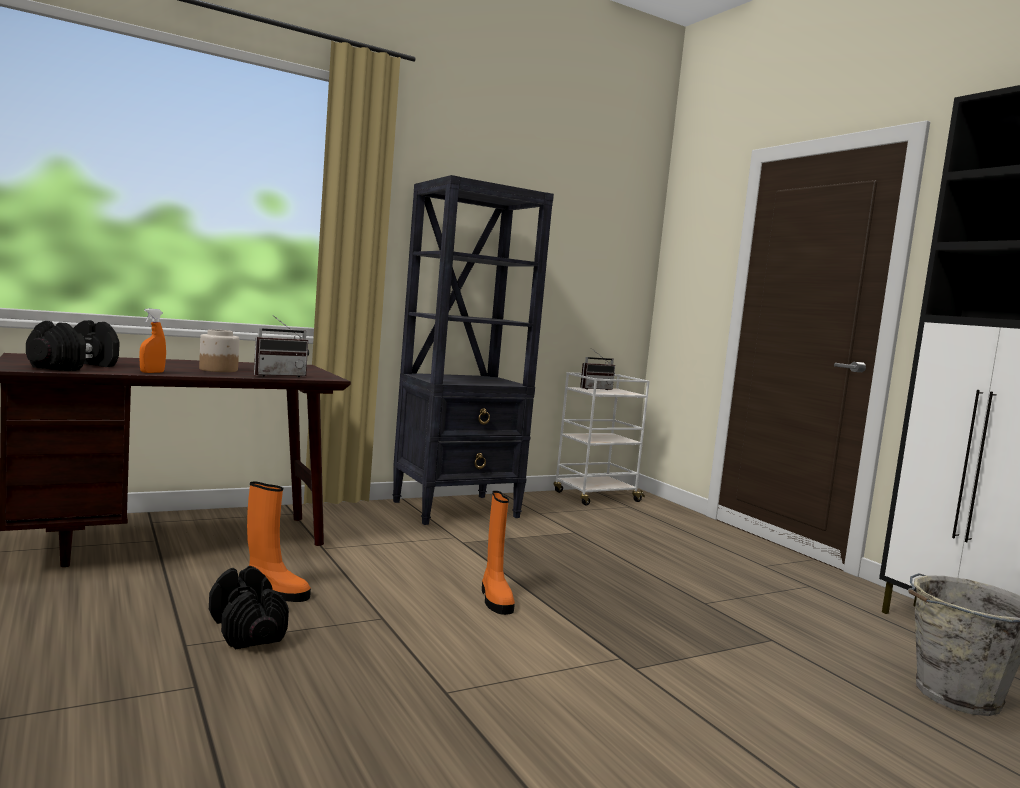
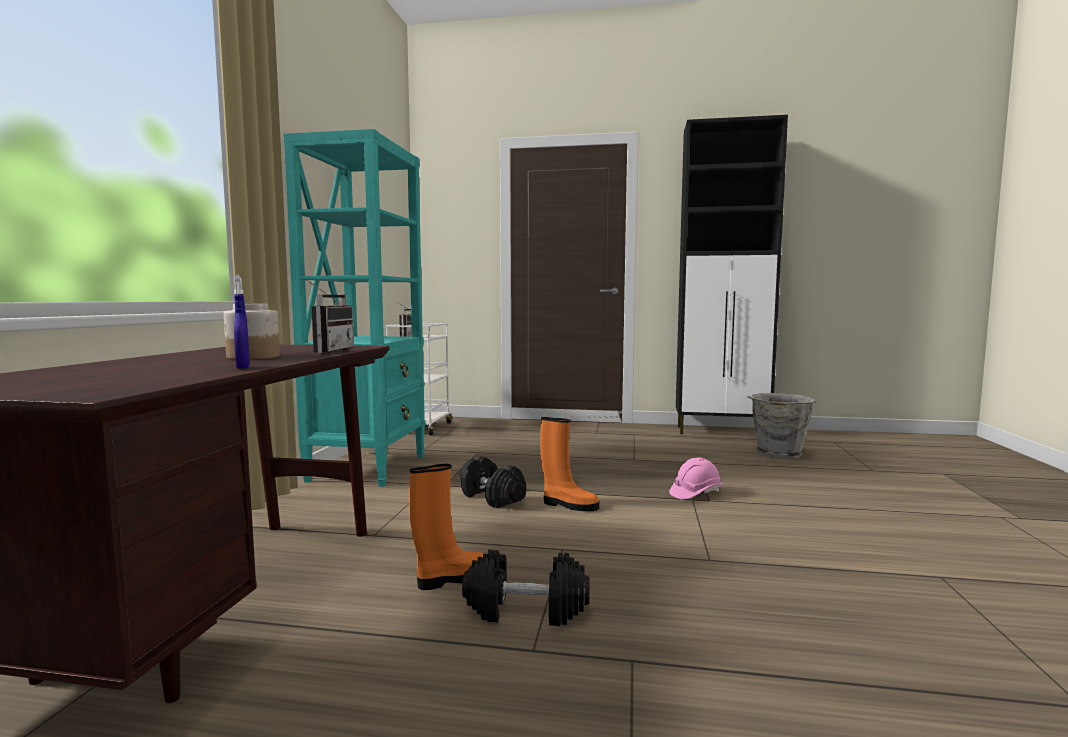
camera: 50 degrees left, 0 degrees up
black dumbbell [26,320,119,371] -> black dumbbell moved to [460,456,526,508]
orange spray bottle [139,309,166,373] -> blue spray bottle [234,274,250,369]
black bookcase [392,175,554,525] -> turquoise bookcase [284,129,426,487]
none -> pink hard hat [669,458,722,500]

